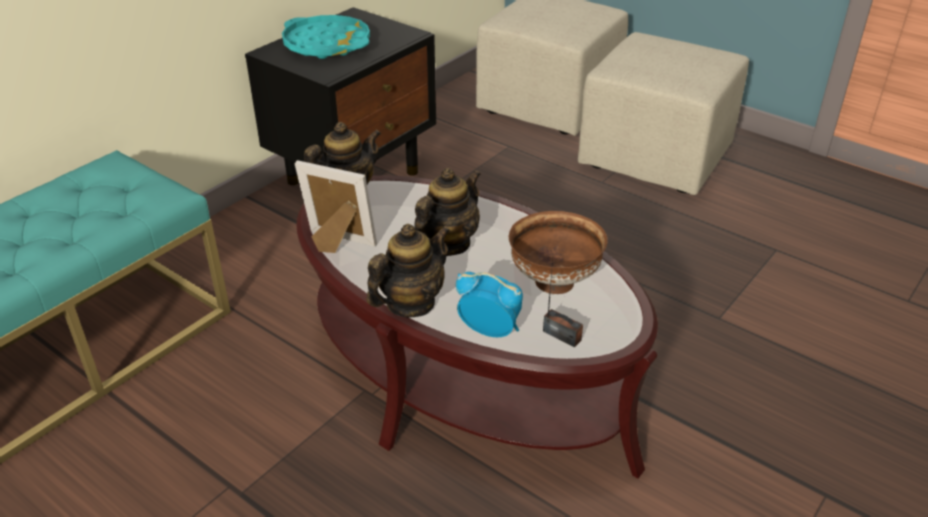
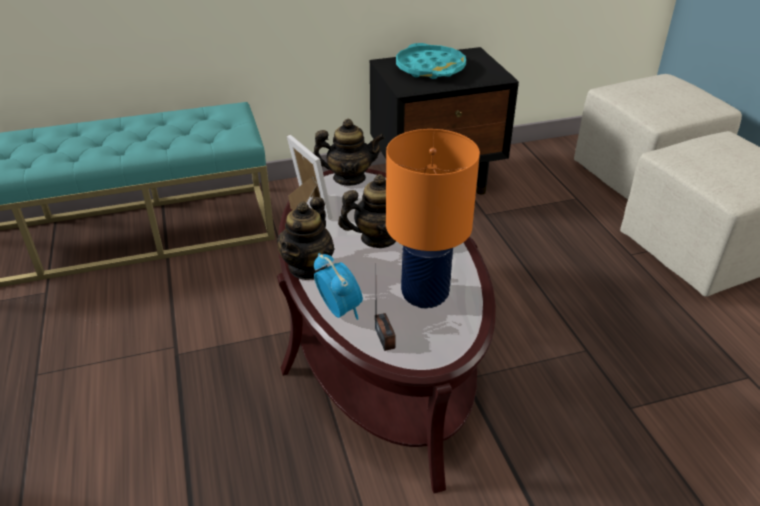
camera: 35 degrees right, 0 degrees up
teapot [366,224,450,318] -> teapot turned 120 degrees clockwise [277,197,335,280]
brown bowl [509,211,608,294] -> orange table lamp [386,129,480,308]

